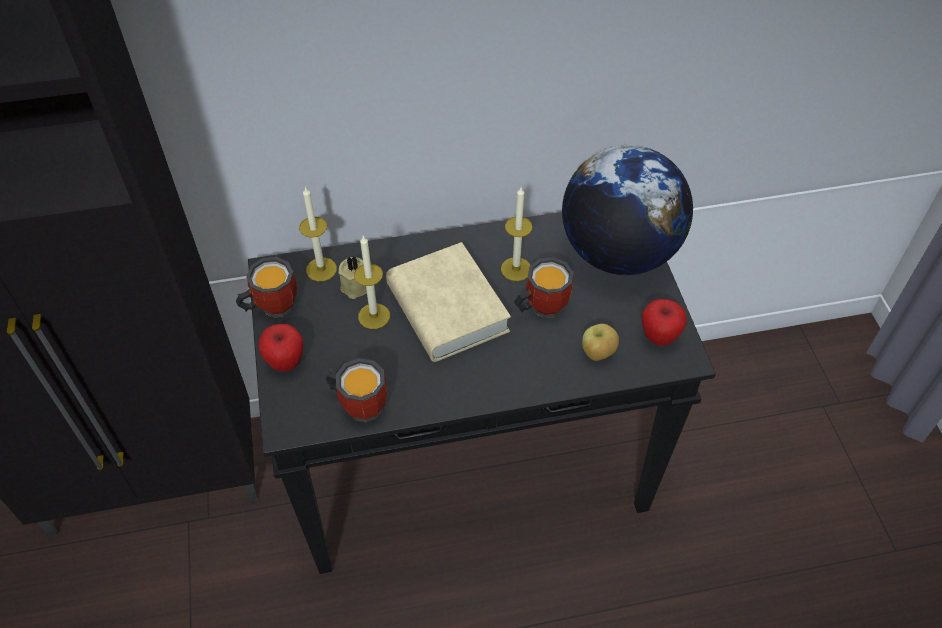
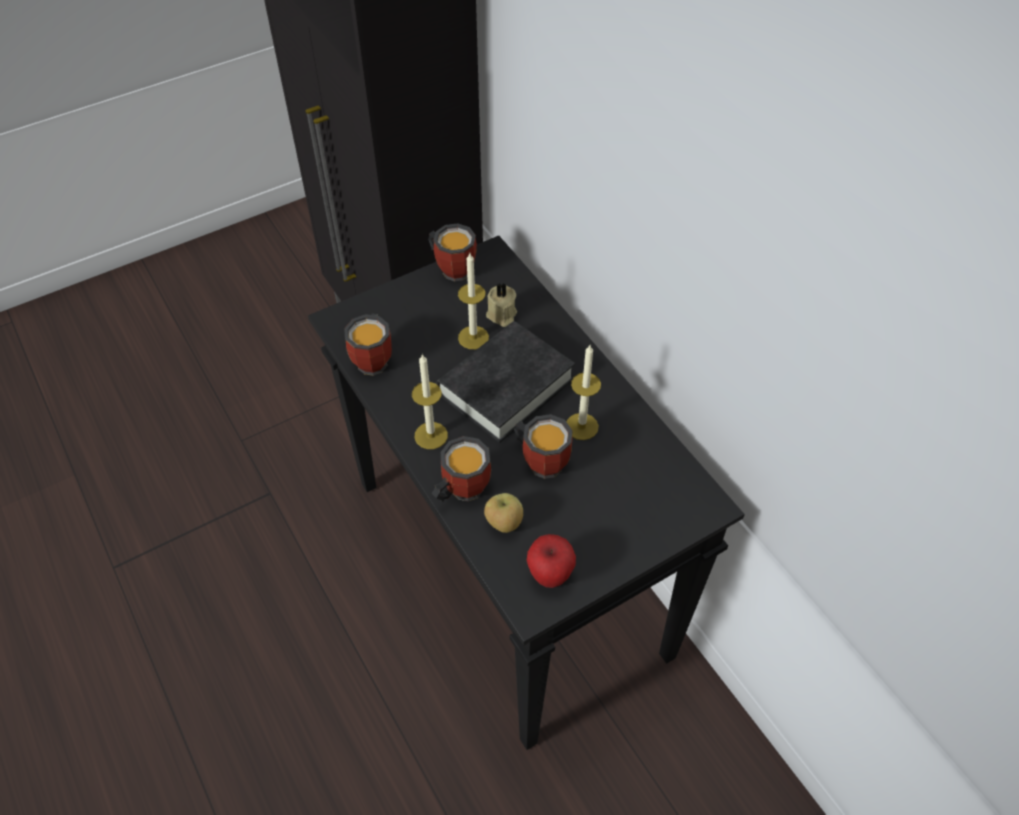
camera: 70 degrees right, 0 degrees up
apple [258,324,304,372] -> none
candle [299,187,337,281] -> candle moved to [412,354,448,449]
beige book [386,242,511,362] -> black book [436,321,575,443]
globe [562,145,693,275] -> none
none -> mug [431,436,491,503]

